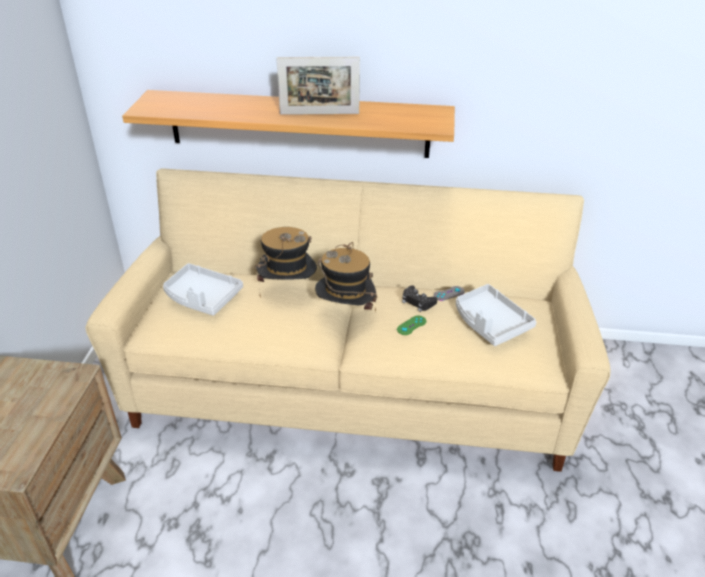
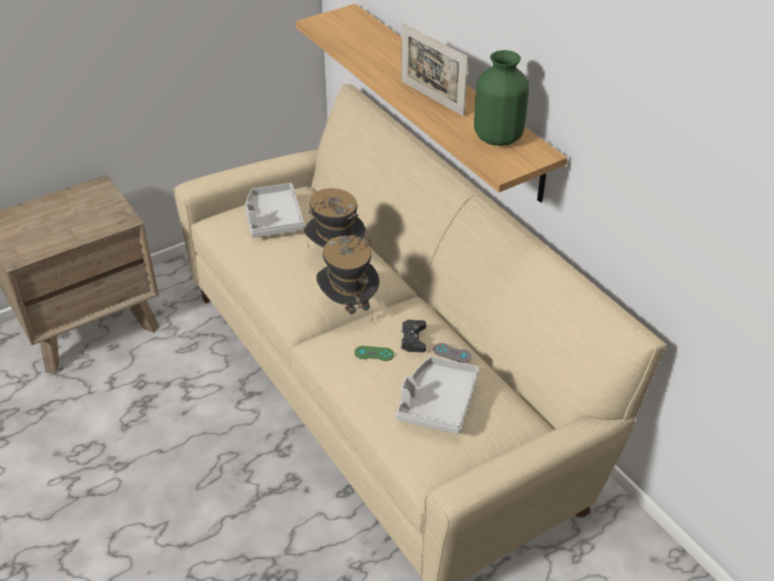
camera: 50 degrees right, 5 degrees up
none -> green vase [474,50,529,146]

